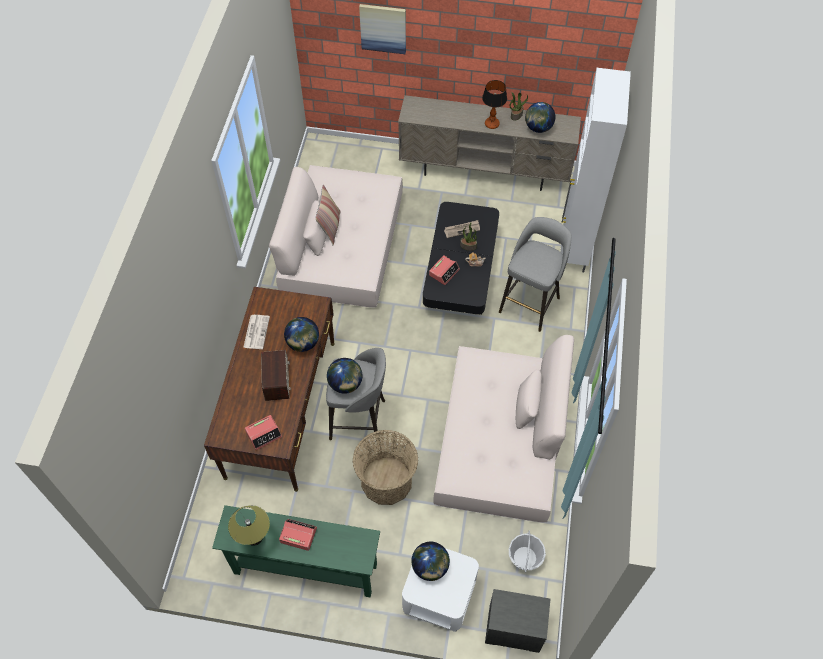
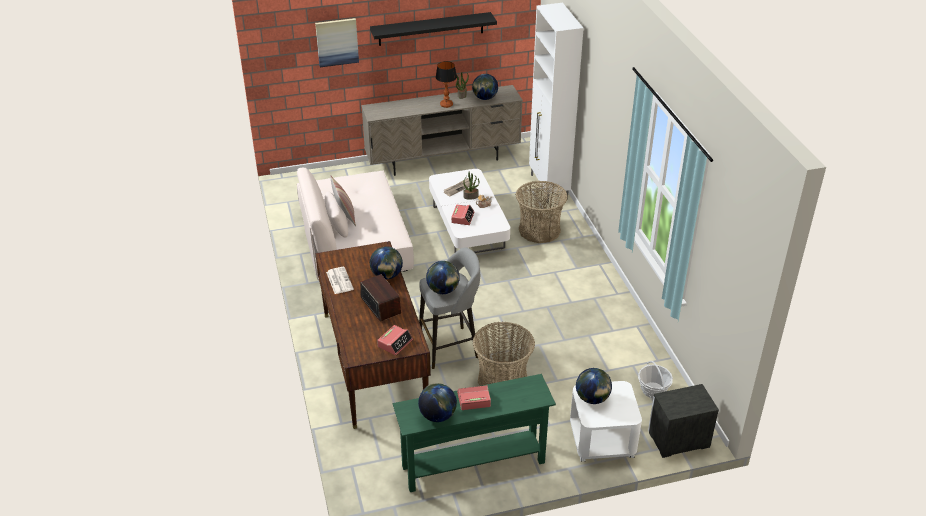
camera: 25 degrees left, 20 degrees down
table lamp [228,505,270,546] -> globe [418,383,457,422]
black coffee table [423,202,499,314] -> white coffee table [429,169,510,253]
beige sofa [433,335,574,523] -> none
grey stool [499,217,572,332] -> basket [516,181,568,243]
none -> black shelf [370,12,497,46]

